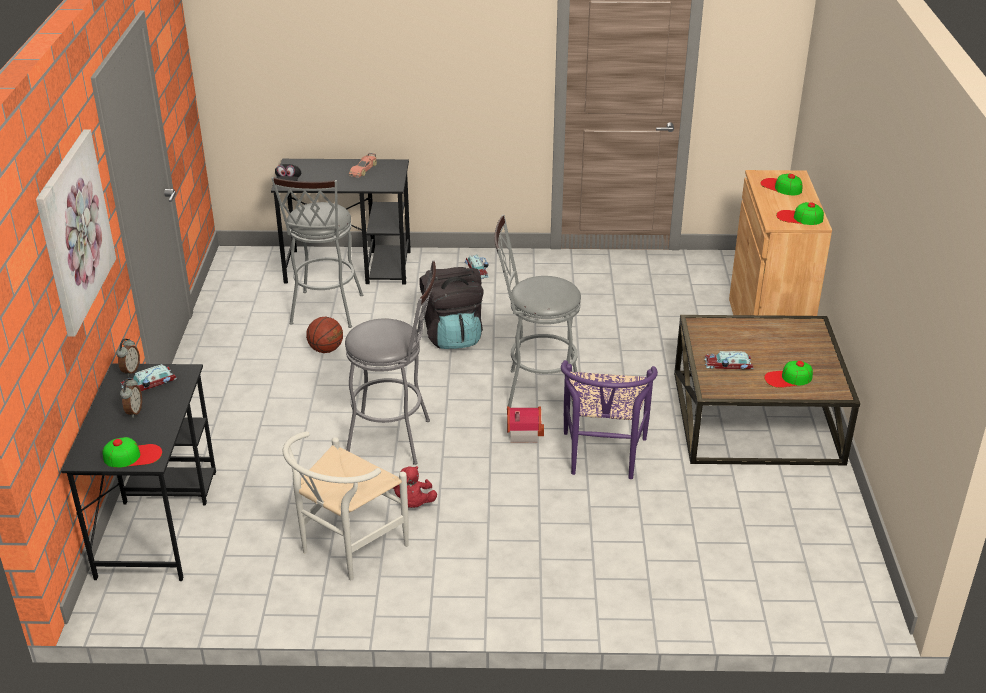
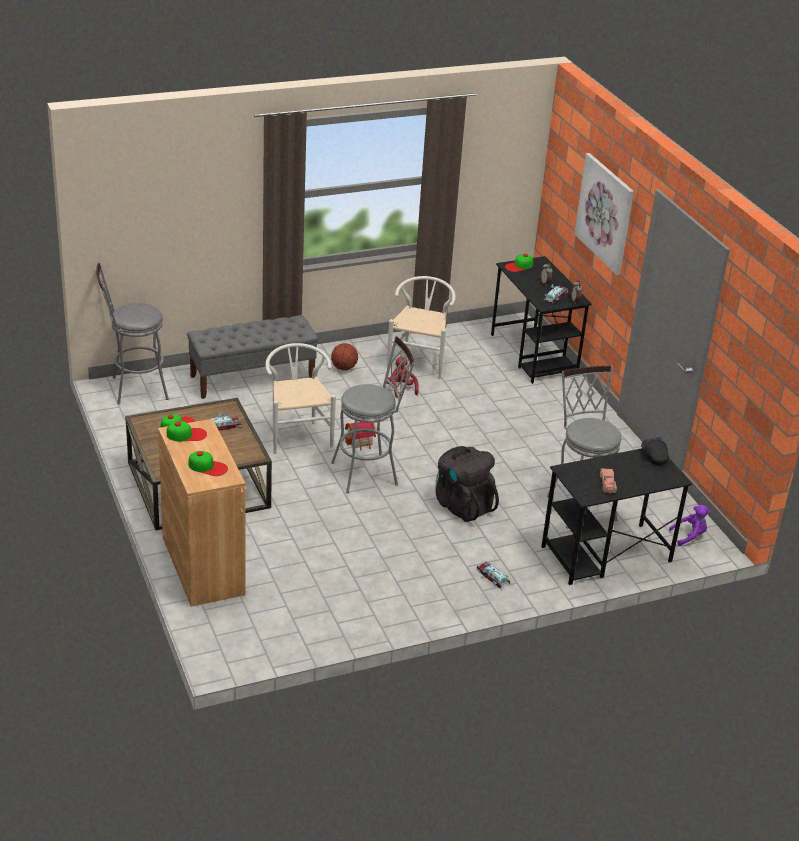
camera: 155 degrees right, 0 degrees up
basketball [306,317,343,353] -> basketball moved to [331,343,358,370]
grey stool [345,260,436,465] -> grey stool moved to [96,262,169,404]
purple chair [561,360,658,479] -> white chair [265,343,336,454]
none -> grey bench [187,315,318,399]
none -> purple plush toy [669,505,711,546]

